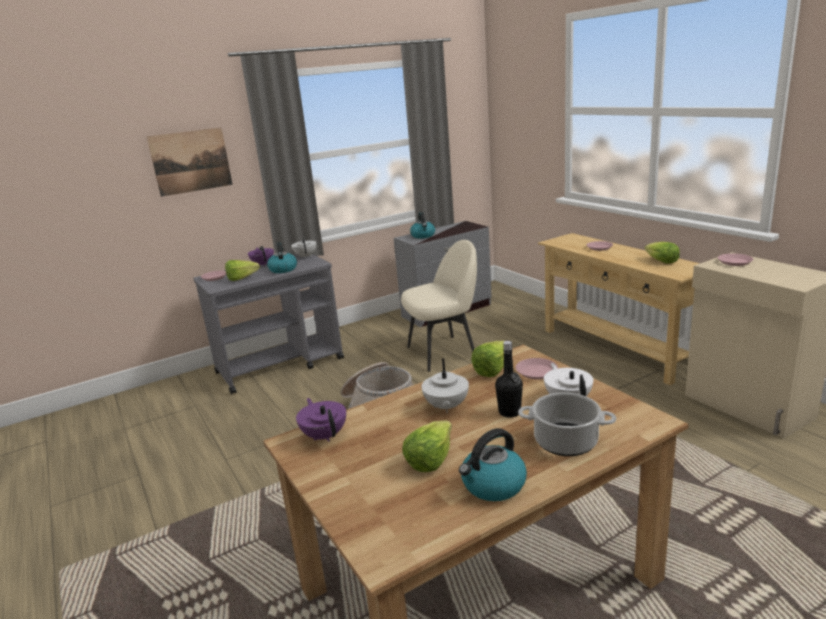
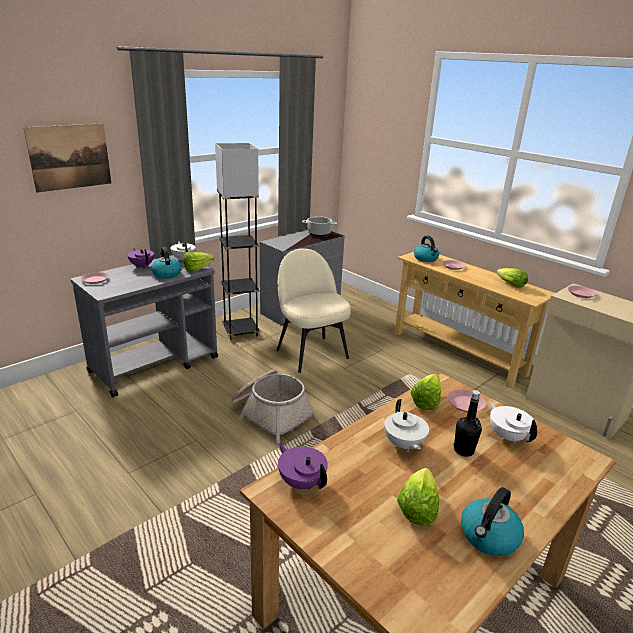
camera: 15 degrees left, 5 degrees up
lettuce [225,260,260,281] -> lettuce moved to [183,252,214,272]
beige chair [401,240,477,372] -> beige chair turned 90 degrees counterclockwise [276,248,351,373]
kettle [410,212,435,238] -> kettle moved to [414,236,439,262]
cooking pot [518,392,616,456] -> cooking pot moved to [302,216,337,236]
none -> black floor lamp [215,143,260,340]

